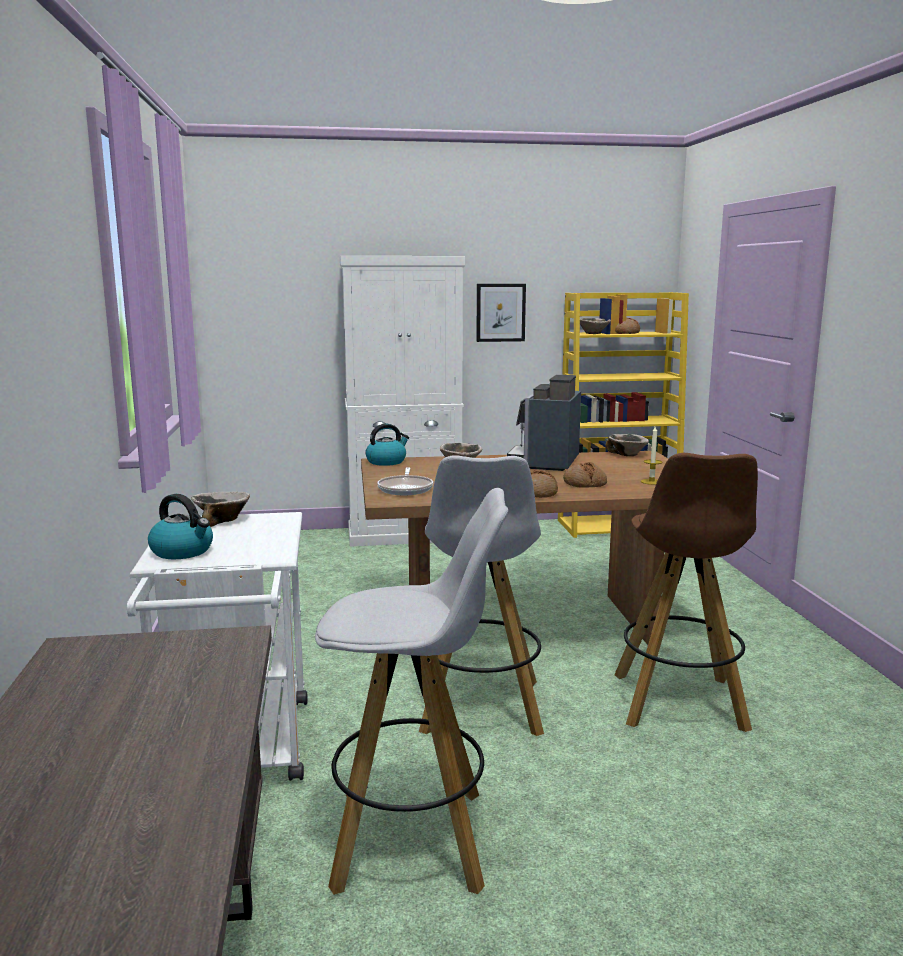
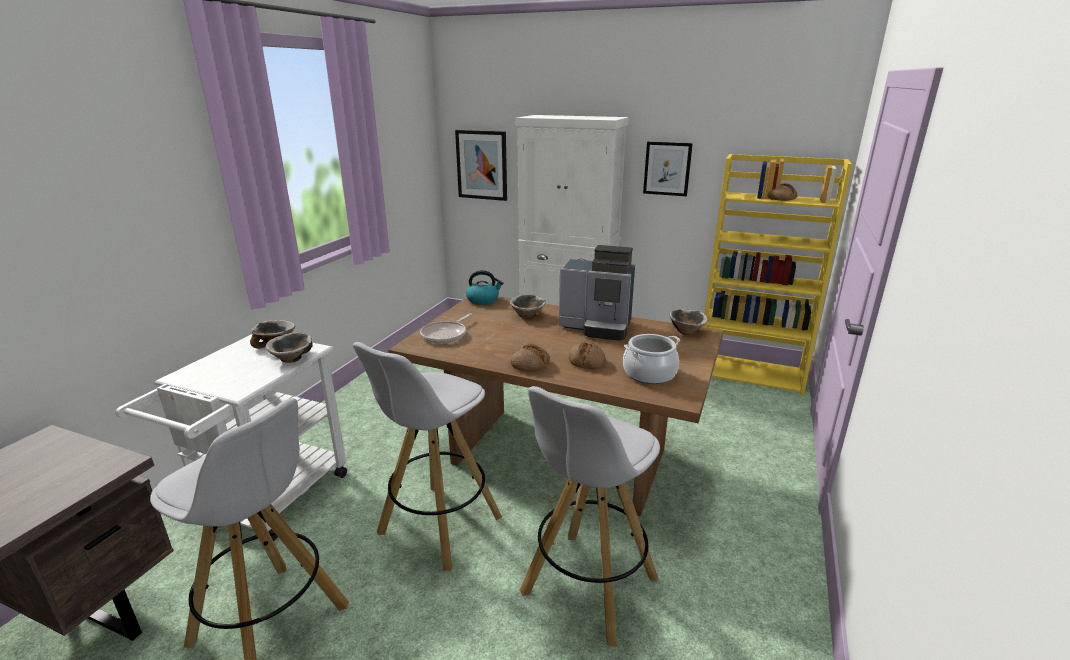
camera: 30 degrees right, 10 degrees up
kettle [148,494,213,559] -> none
coffee machine [507,375,581,471] -> coffee machine turned 120 degrees counterclockwise [559,245,635,341]
bowl [580,318,611,334] -> bowl moved to [266,332,313,363]
brown stool [615,453,758,732] -> white stool [520,386,660,647]
candle [641,426,662,485] -> cooking pot [623,334,680,384]
none -> picture [455,130,507,201]

